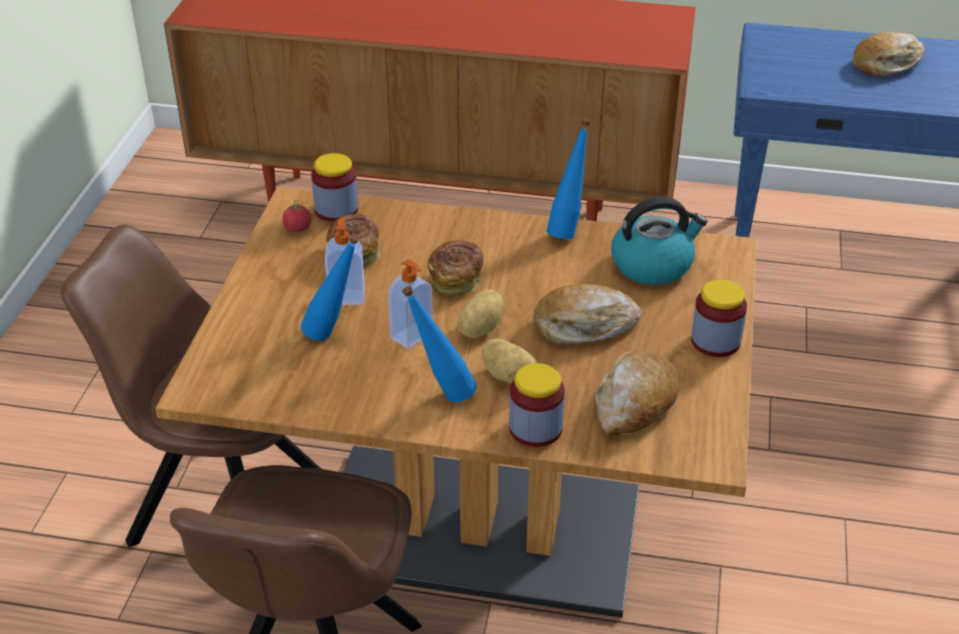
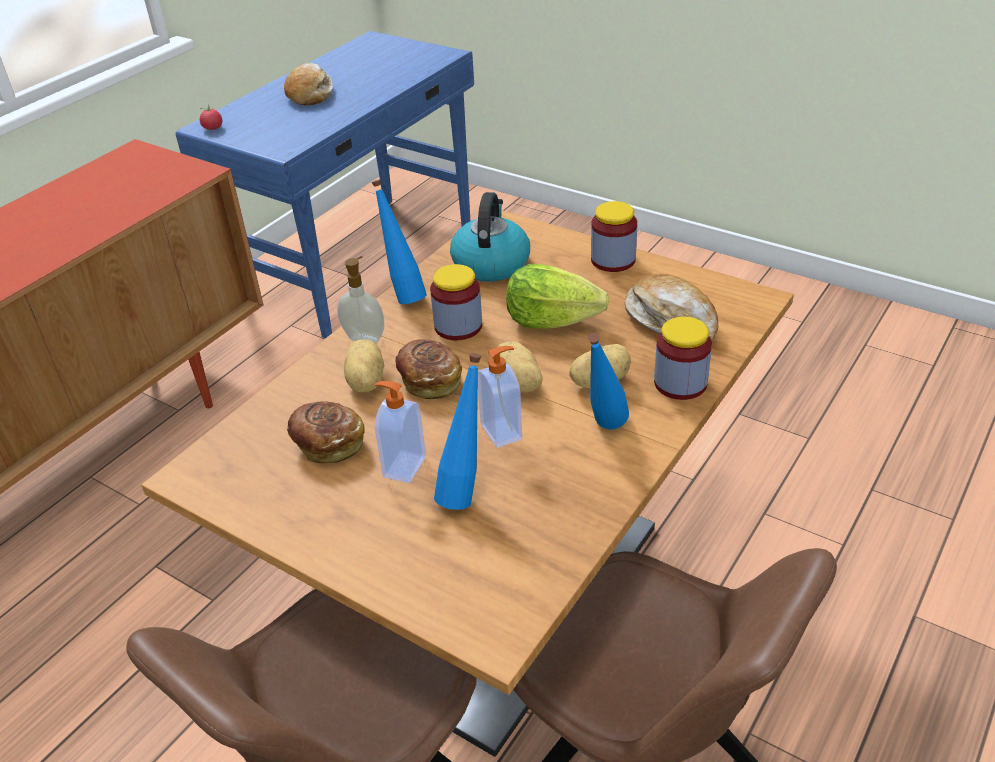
camera: 65 degrees left, 0 degrees up
tomato [283,200,311,232] -> tomato moved to [200,105,222,130]
jar [311,153,358,222] -> jar moved to [430,264,482,340]
bread [533,284,642,344] -> lettuce [506,264,609,328]
none -> soap dispenser [337,256,384,343]
none -> potato [344,339,384,393]

